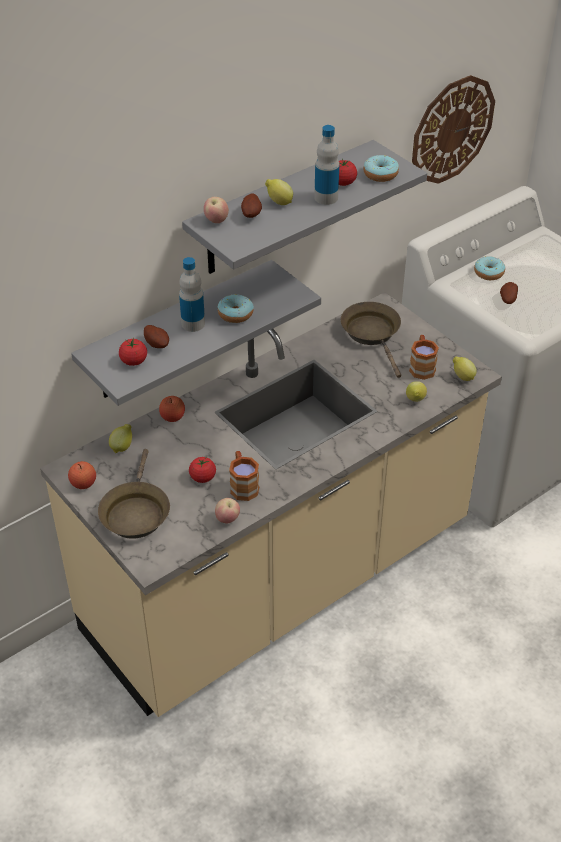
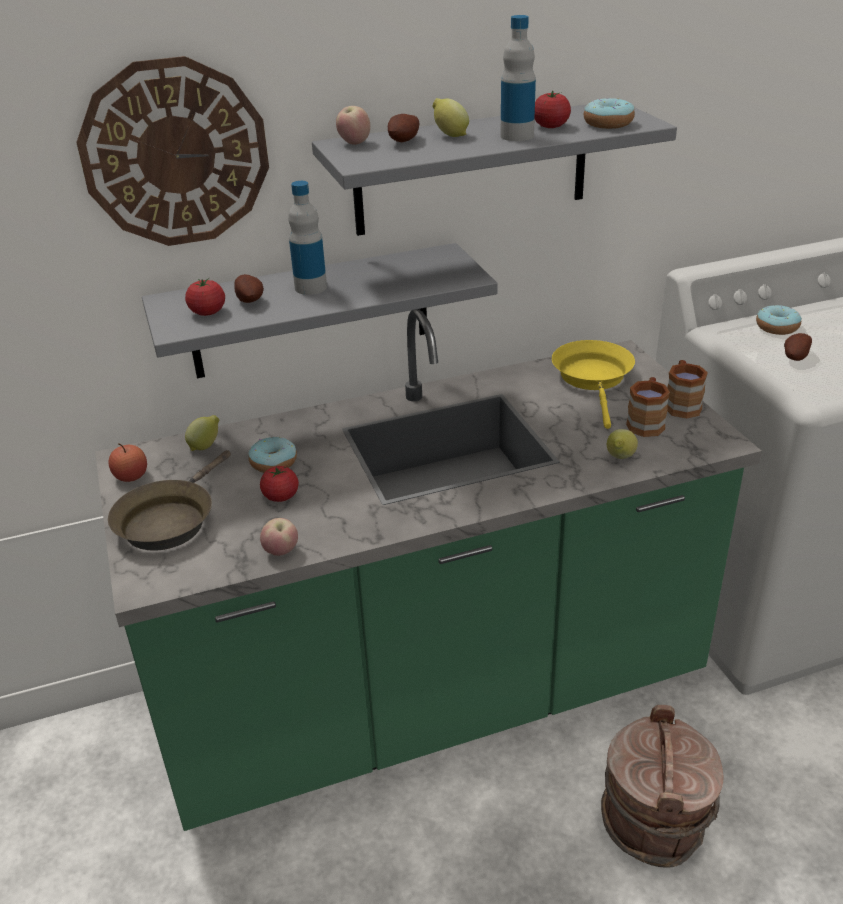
camera: 20 degrees right, 10 degrees down
beige counter [40,292,502,717] -> green counter [95,309,762,831]
apple [159,396,185,422] -> none
donut [218,294,254,323] -> donut moved to [248,436,297,473]
brown mug [229,451,259,501] -> brown mug moved to [667,360,708,419]
brown frying pan [341,302,401,378] -> yellow frying pan [552,340,635,429]
wall clock [412,75,495,184] -> wall clock moved to [76,56,269,246]
lemon [453,356,477,381] -> none
none -> brown bucket [601,705,724,868]

